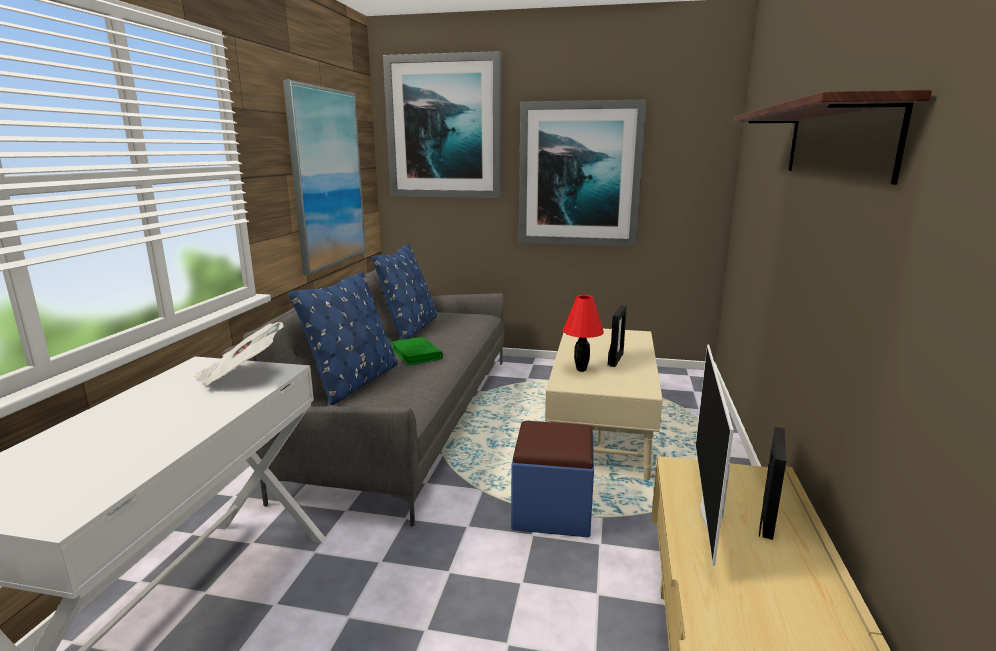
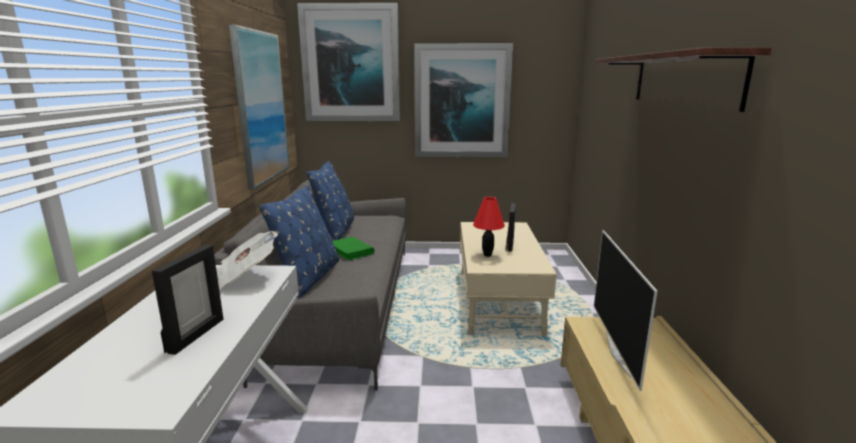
camera: 10 degrees left, 0 degrees up
blue ottoman [511,421,594,537] -> none
picture frame [759,427,786,540] -> picture frame moved to [152,245,224,355]

